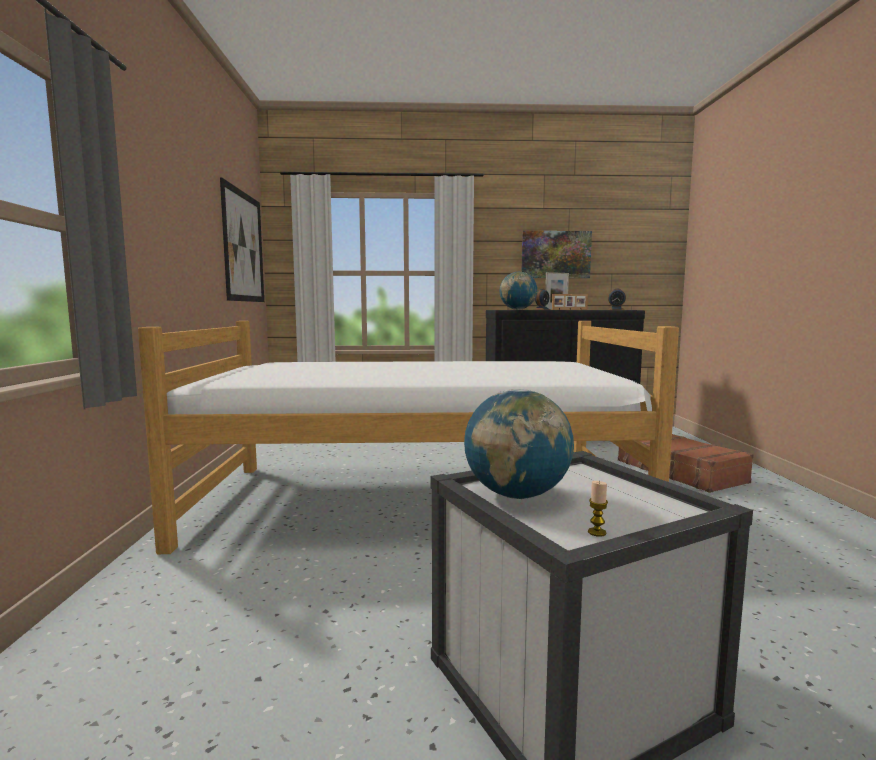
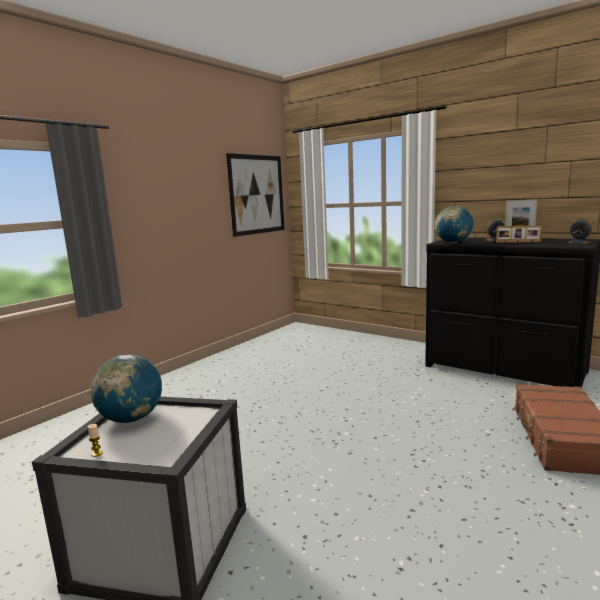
camera: 40 degrees right, 5 degrees up
bed [138,321,679,554] -> none
picture [521,231,592,278] -> none

